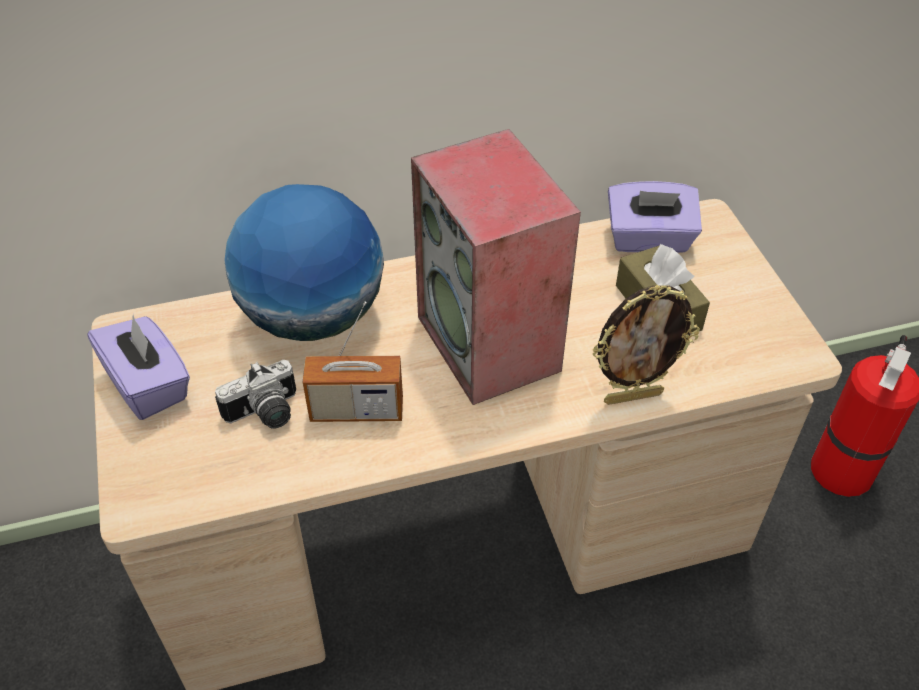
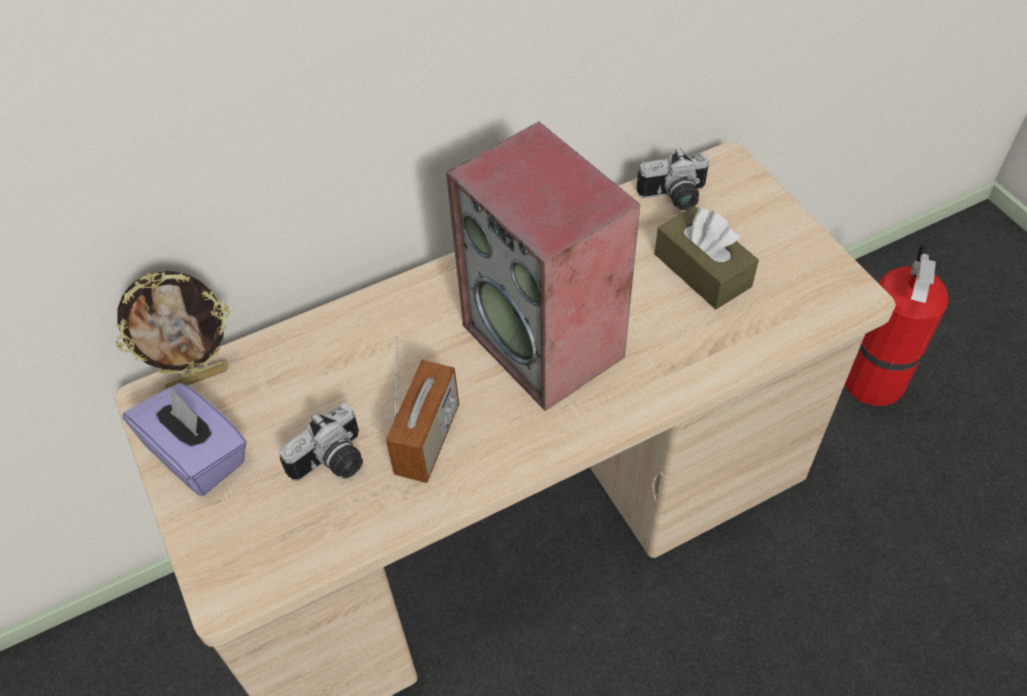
camera: 10 degrees left, 5 degrees up
globe [224,184,384,341] -> none
radio [303,301,403,422] -> radio turned 60 degrees counterclockwise [386,336,459,483]
picture frame [592,285,700,405] -> picture frame moved to [115,271,230,389]
purple tissue box [608,181,702,253] -> camera [637,148,709,210]

